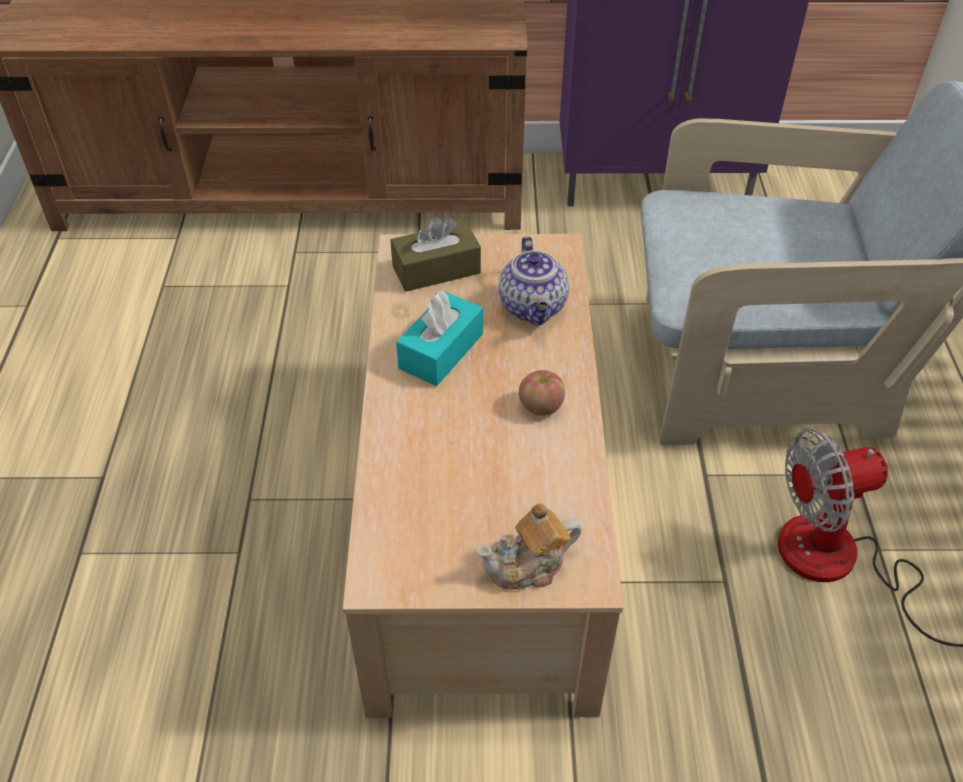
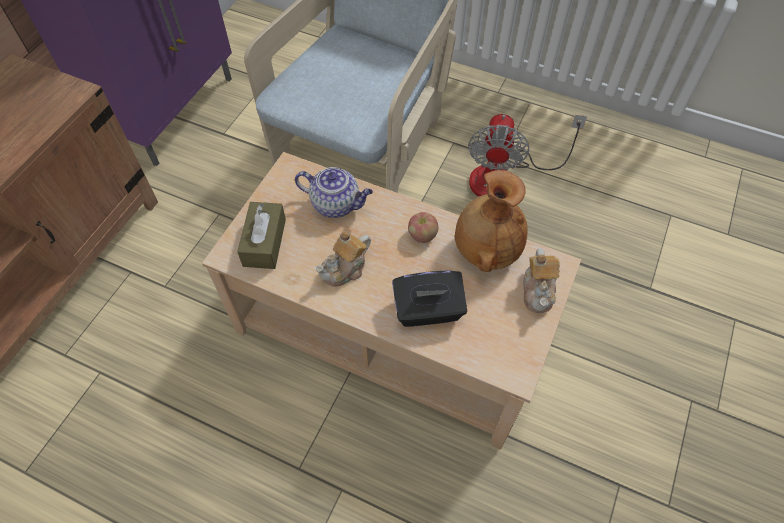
camera: 65 degrees left, 10 degrees up
turquoise tissue box [396,291,483,386] -> teapot [315,231,371,287]
none -> black tissue box [392,271,467,327]
none -> brown vase [455,170,528,272]

